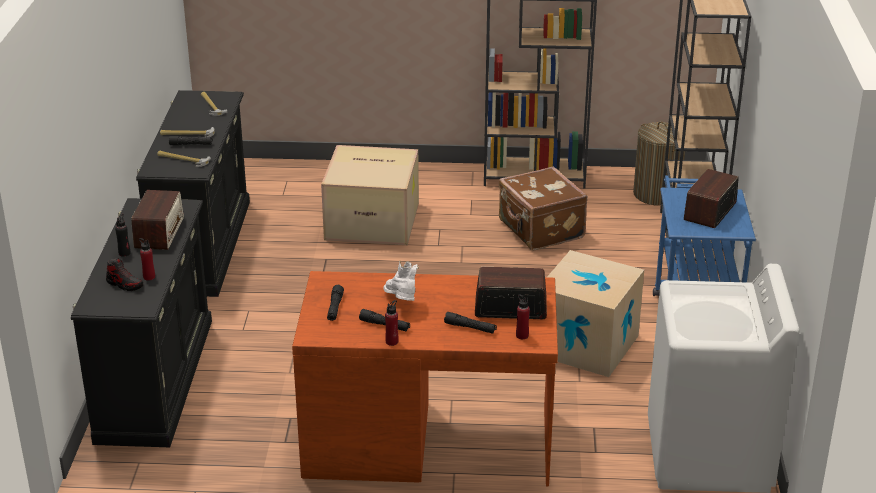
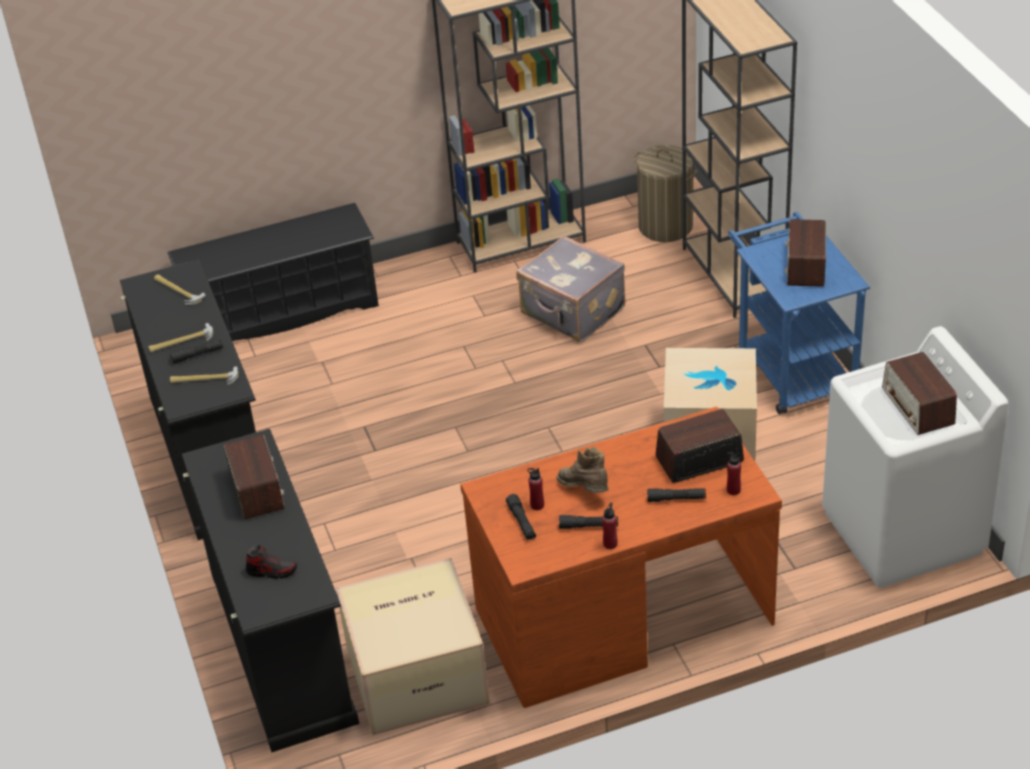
camera: 20 degrees left, 10 degrees up
black bottle [115,214,130,257] -> none
red bottle [139,238,155,281] -> red bottle moved to [527,468,544,510]
cardboard box [321,145,419,245] -> cardboard box moved to [336,558,490,735]
white boot [383,261,419,301] -> brown boot [557,447,608,493]
brown suitcase [499,166,588,250] -> grey suitcase [516,236,625,342]
none -> black shoe rack [168,203,379,341]
none -> radio [882,352,957,435]

